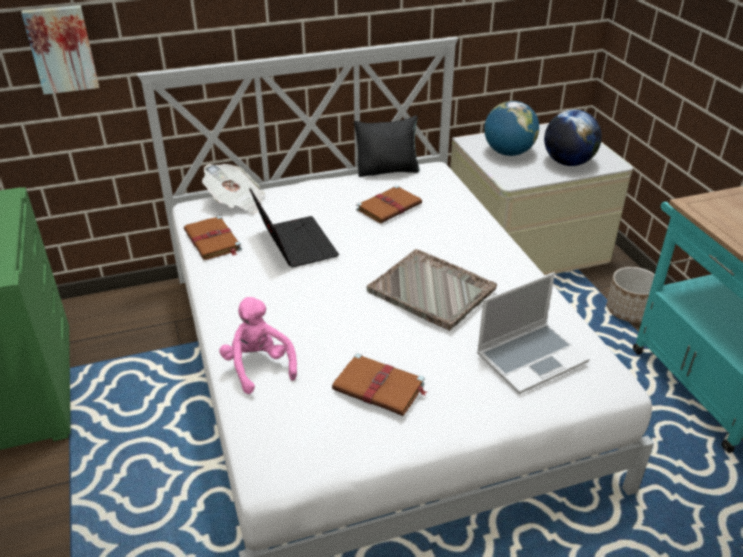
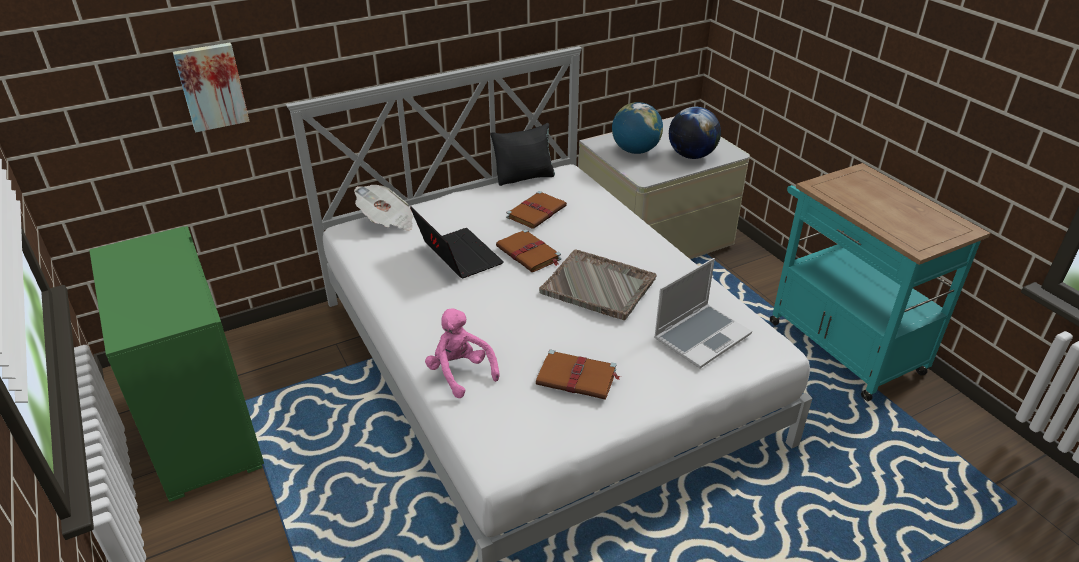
camera: 10 degrees left, 0 degrees up
brown book [184,216,242,260] -> brown book moved to [496,229,561,272]
planter [607,267,655,323] -> none

